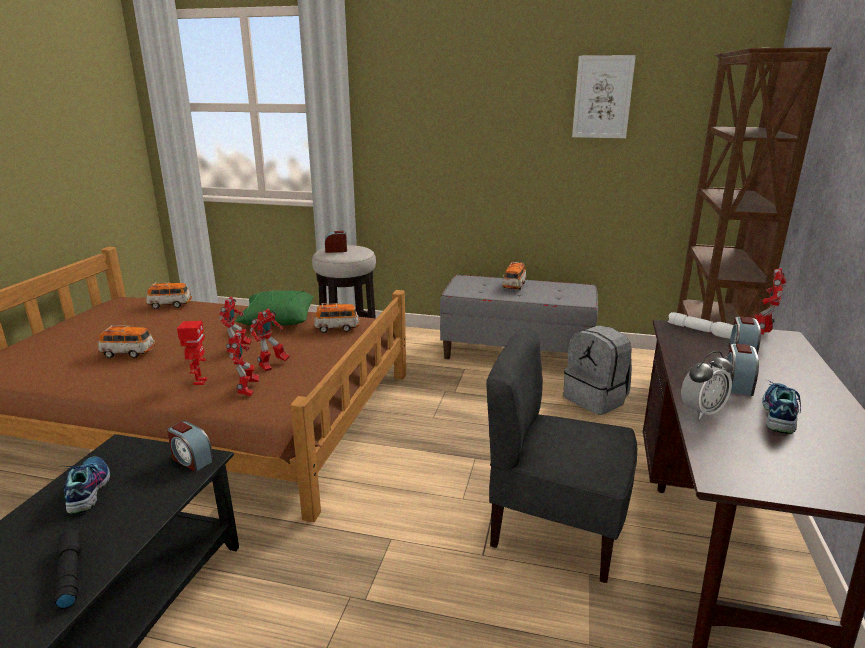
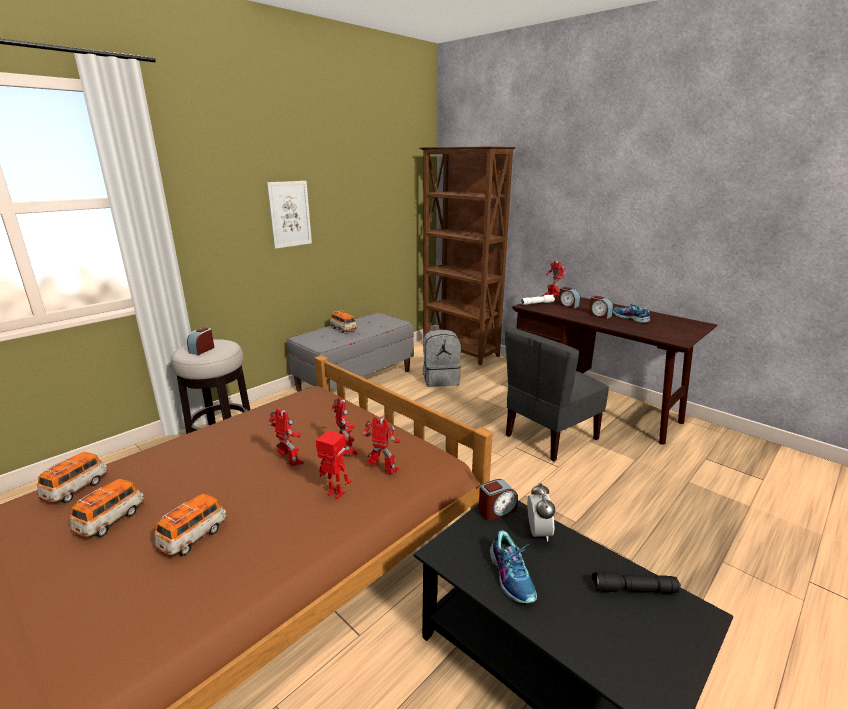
camera: 60 degrees left, 0 degrees up
shoe [63,456,110,514] -> shoe turned 120 degrees counterclockwise [490,530,537,603]
green pillow [235,290,314,326] -> none
toy car [313,303,360,333] -> toy car moved to [70,479,145,537]
picture [572,55,636,138] -> picture moved to [267,181,312,249]
alarm clock [681,351,733,419] -> alarm clock moved to [527,483,555,542]

